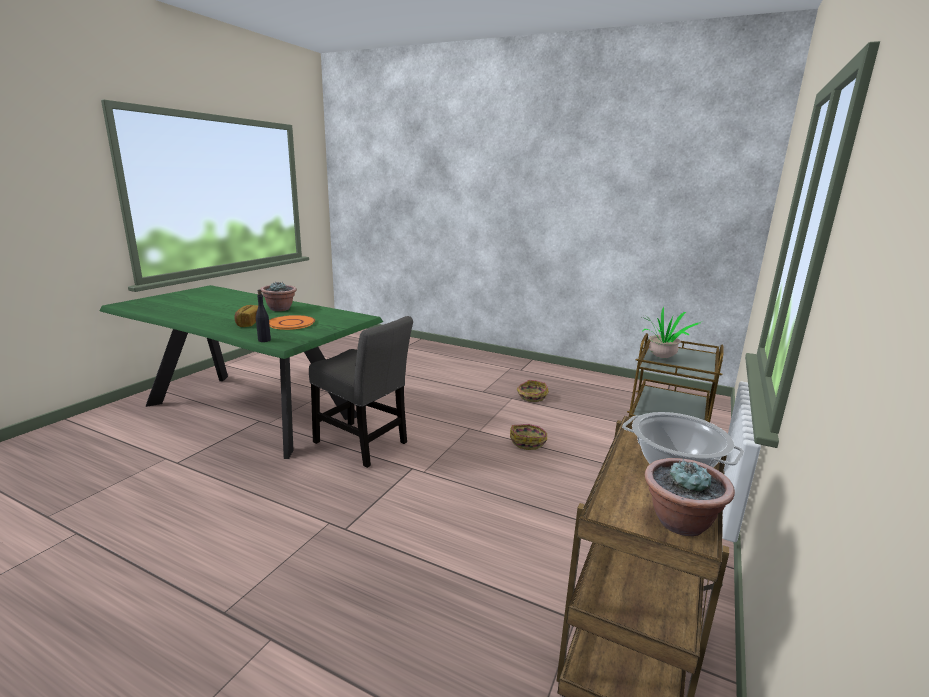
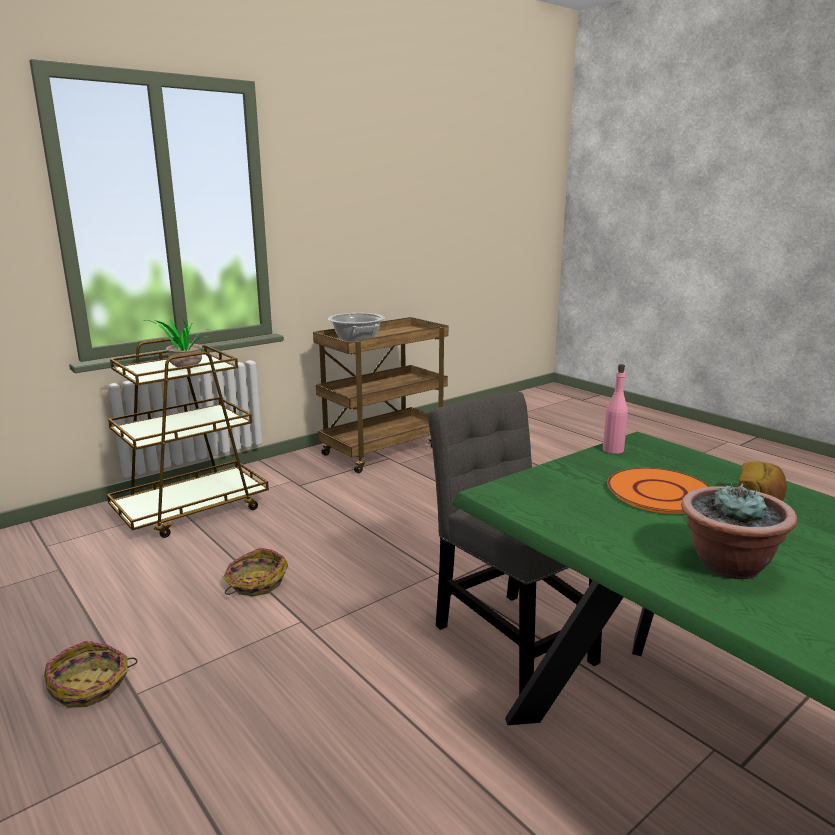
camera: 155 degrees left, 0 degrees up
black bottle [256,290,271,342] -> none
potted plant [645,458,735,536] -> none
none -> pink bottle [603,364,628,454]

